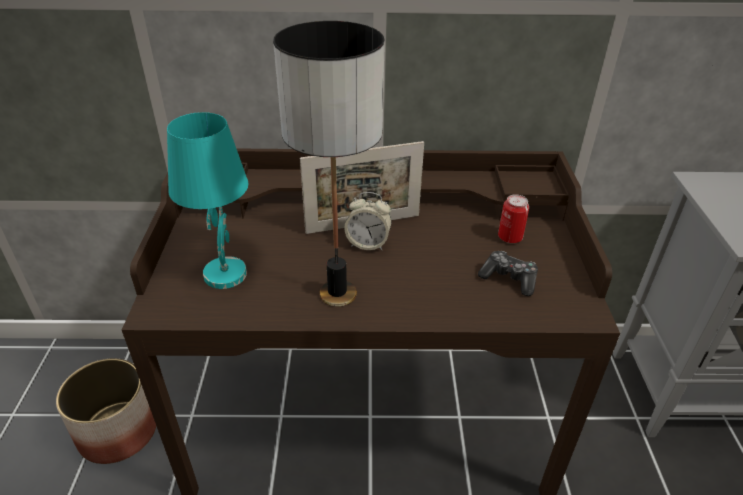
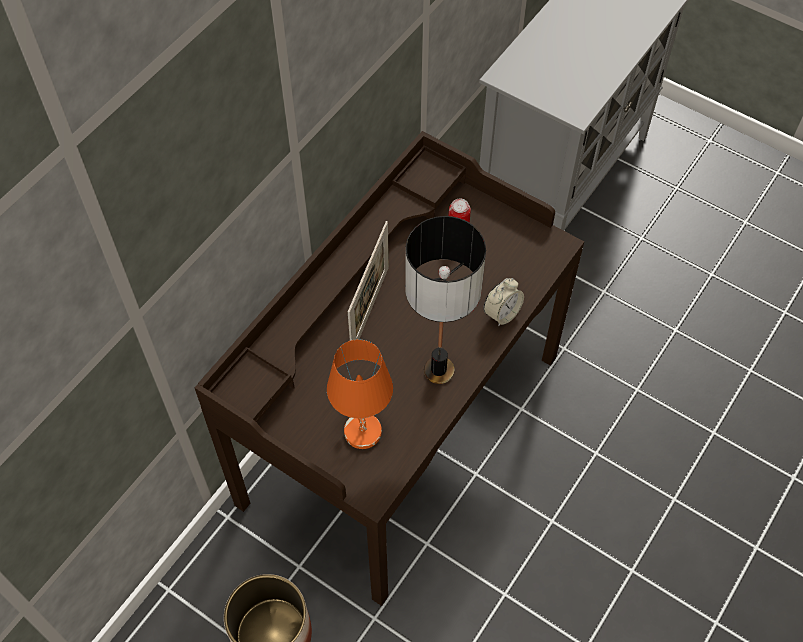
camera: 55 degrees left, 20 degrees up
turquoise table lamp [167,112,248,289] -> orange table lamp [327,339,393,449]
alarm clock [344,192,391,250] -> alarm clock moved to [484,278,524,327]
game controller [478,251,538,296] -> none

